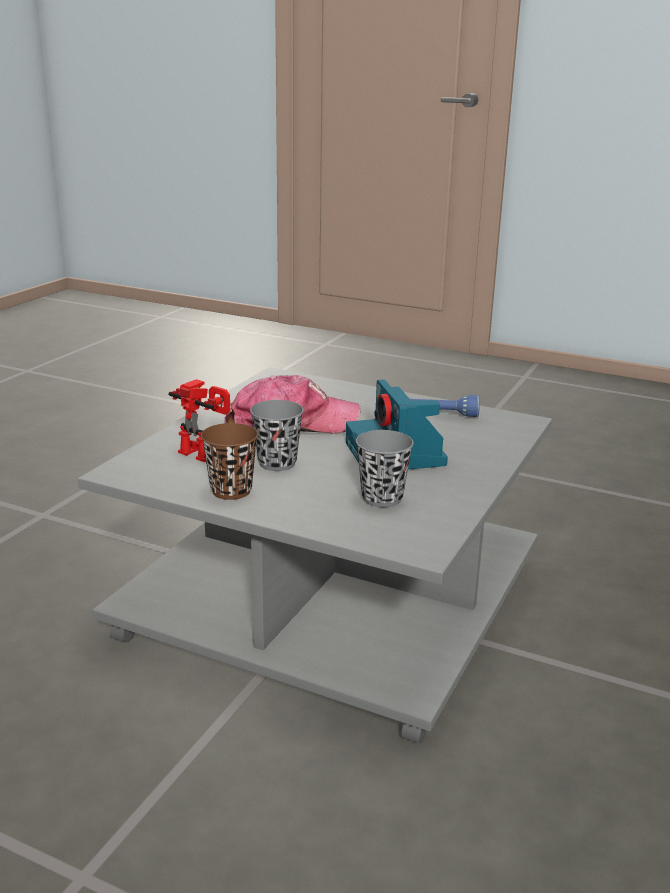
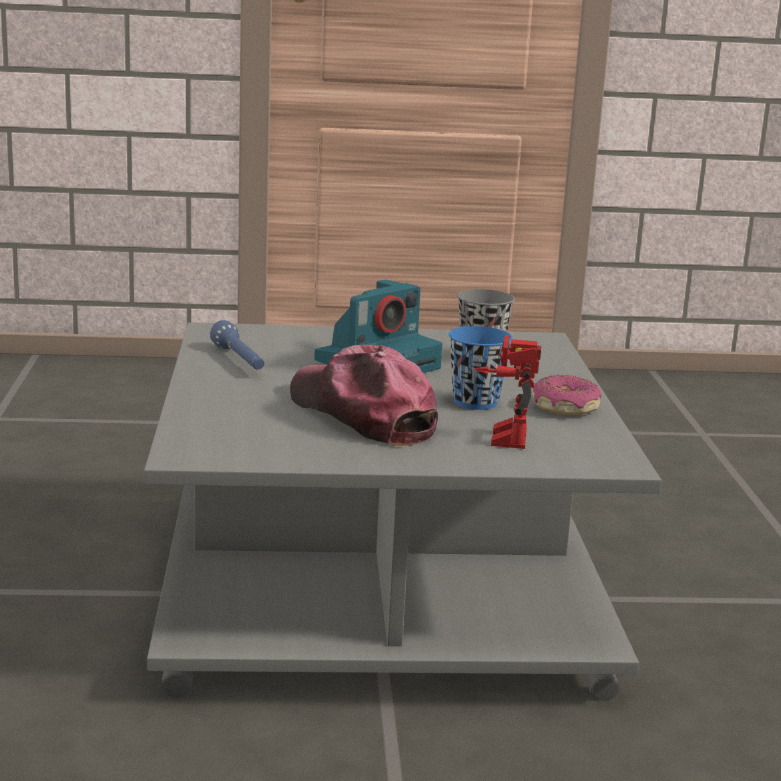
camera: 120 degrees left, 5 degrees down
brown cup [201,423,258,500] -> donut [533,375,601,415]
grey cup [250,400,304,471] -> blue cup [449,326,512,410]

